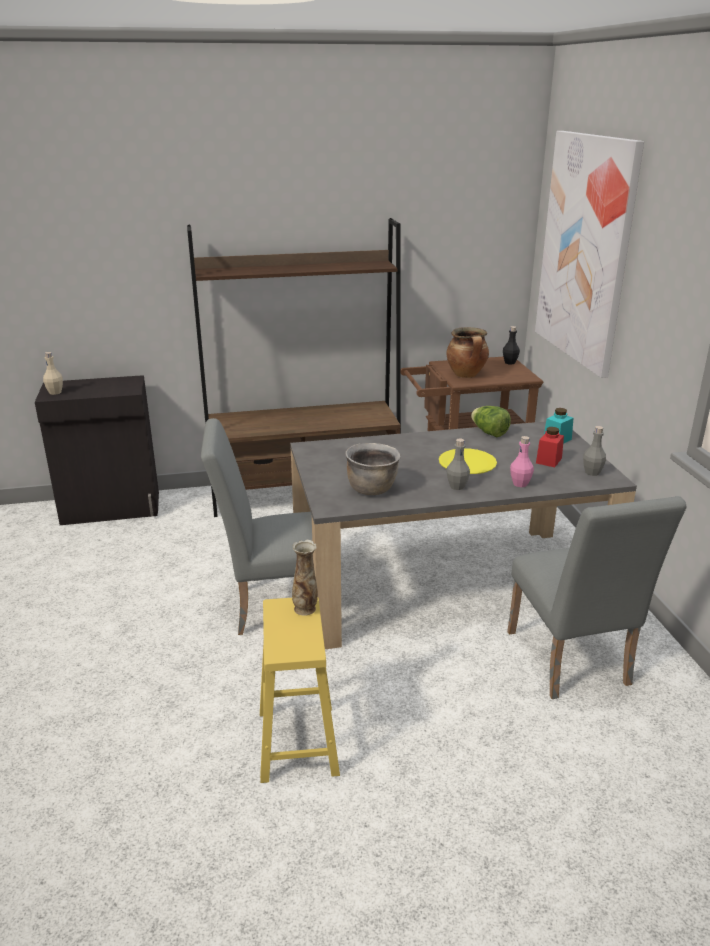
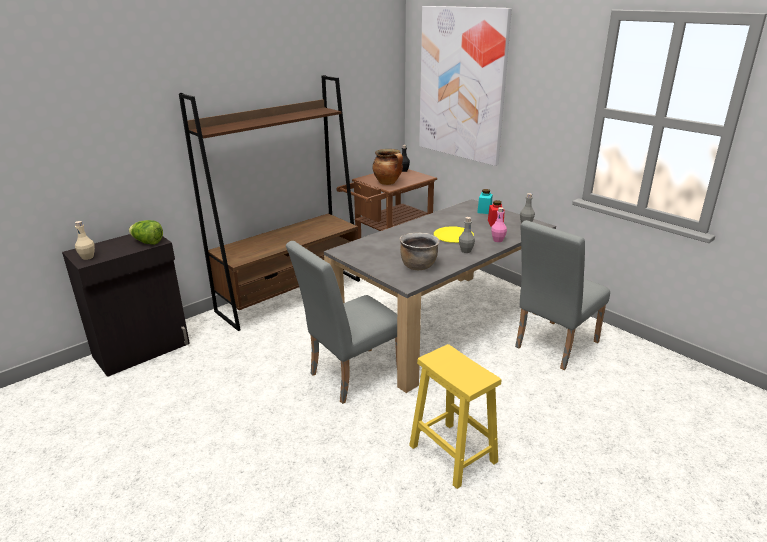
camera: 30 degrees left, 0 degrees up
vase [292,540,318,616] -> none
lettuce [471,406,511,437] -> lettuce moved to [129,220,163,245]
grey chair [507,496,687,699] -> grey chair turned 90 degrees clockwise [515,220,610,370]

